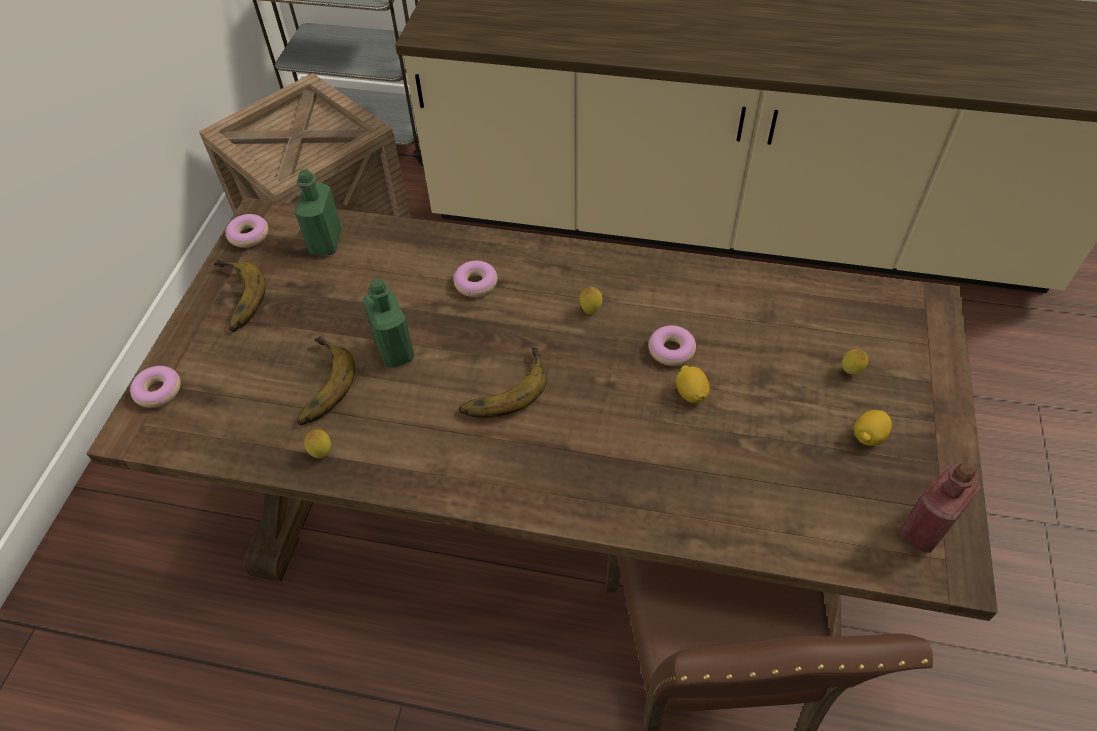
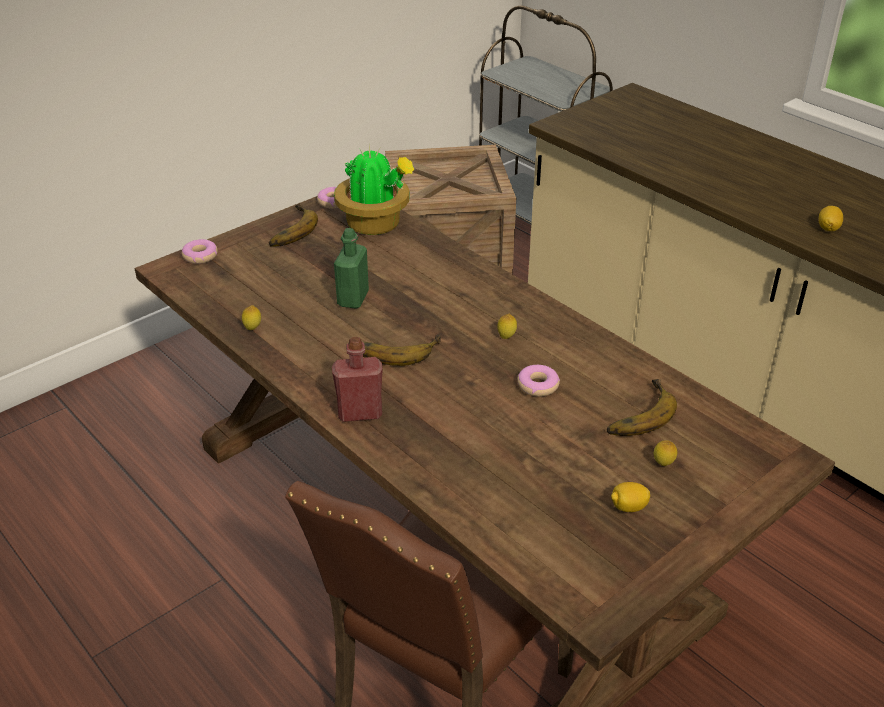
camera: 35 degrees right, 15 degrees down
green bottle [295,170,342,255] -> potted plant [334,142,415,235]
banana [296,336,355,425] -> banana moved to [607,379,677,436]
donut [453,261,497,297] -> none
lemon [676,365,710,403] -> lemon moved to [819,206,843,231]
red bottle [899,463,981,553] -> red bottle moved to [332,337,383,422]

